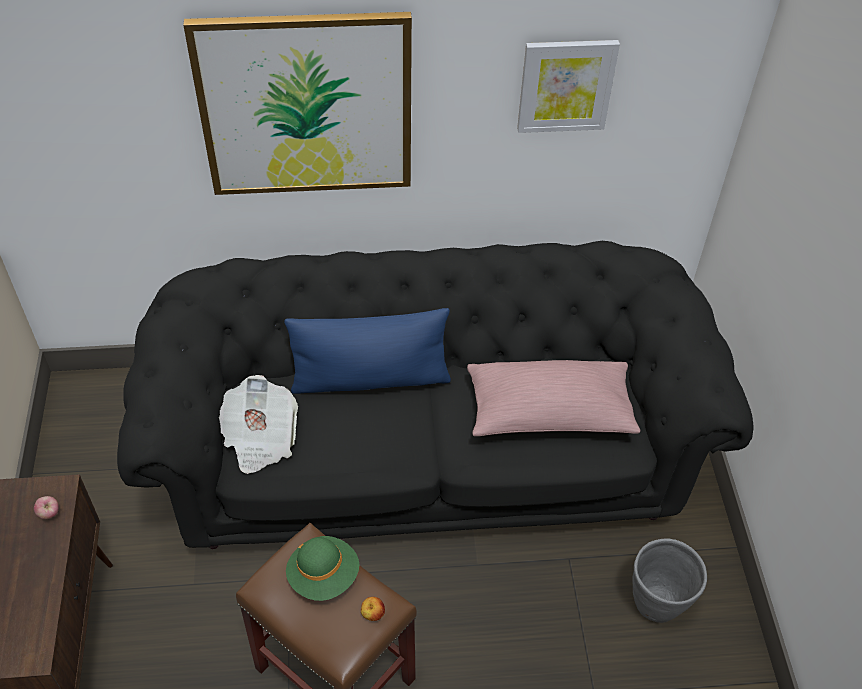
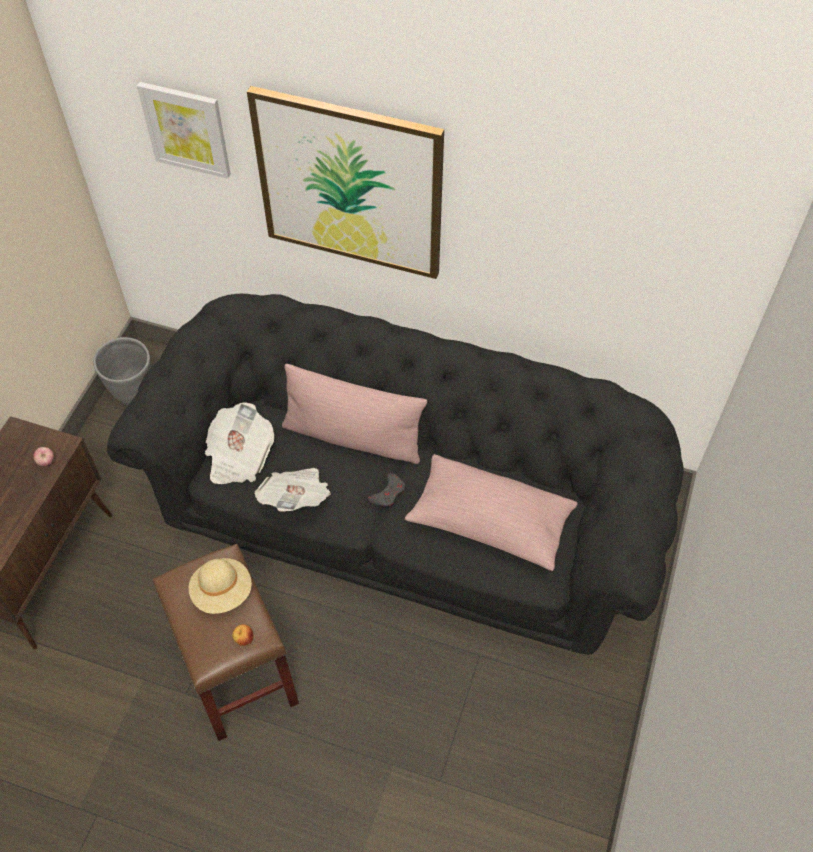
camera: 25 degrees right, 5 degrees up
blue pillow [284,308,451,394] -> pink pillow [282,364,427,464]
green hat [286,536,359,601] -> beige hat [189,558,252,614]
picture [517,40,620,133] -> picture moved to [137,82,231,179]
grey planter [632,538,707,623] -> grey planter moved to [93,337,151,405]
none -> newspaper [255,468,331,511]
none -> grey game controller [367,473,405,508]

